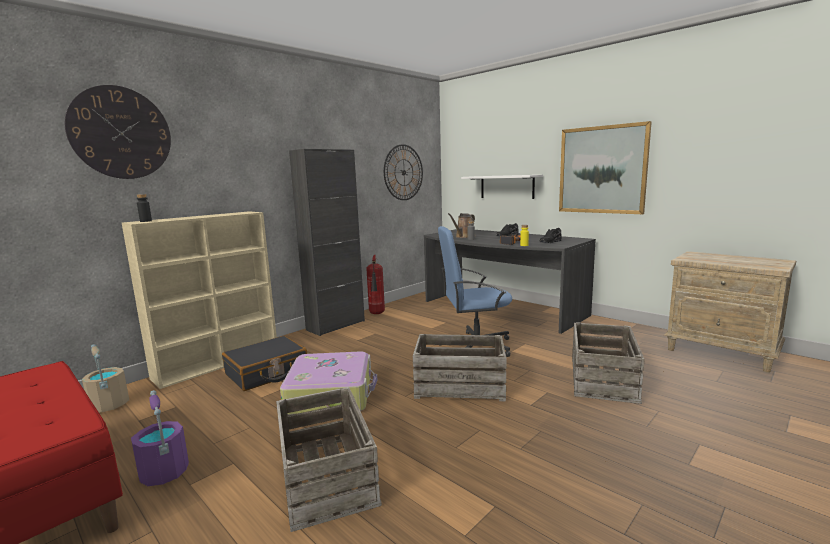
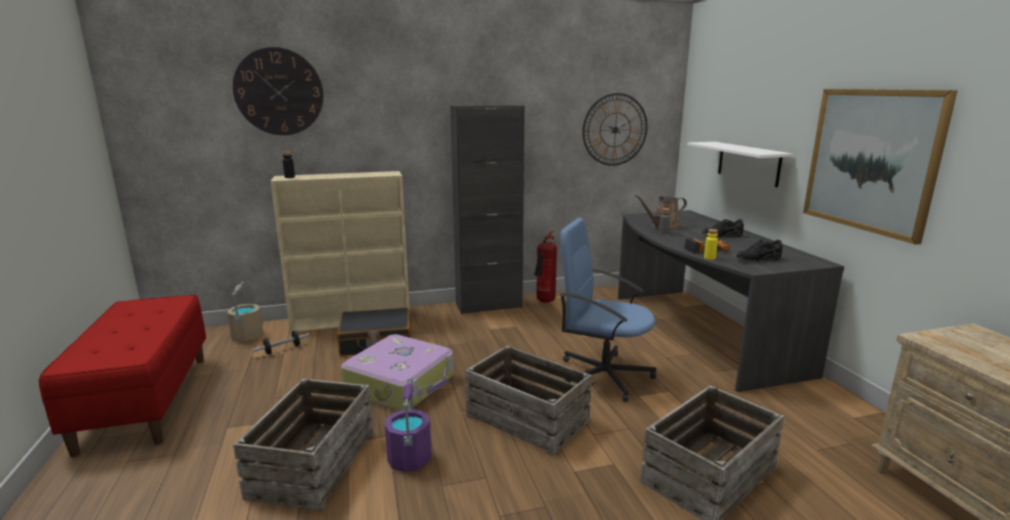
camera: 30 degrees right, 5 degrees up
purple bucket [131,390,189,486] -> purple bucket moved to [385,377,432,472]
none -> dumbbell [253,331,309,355]

